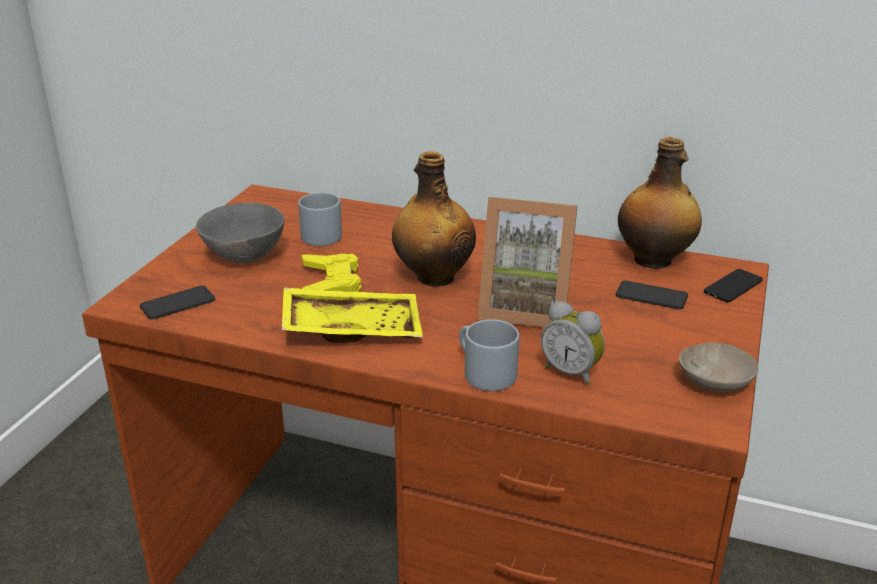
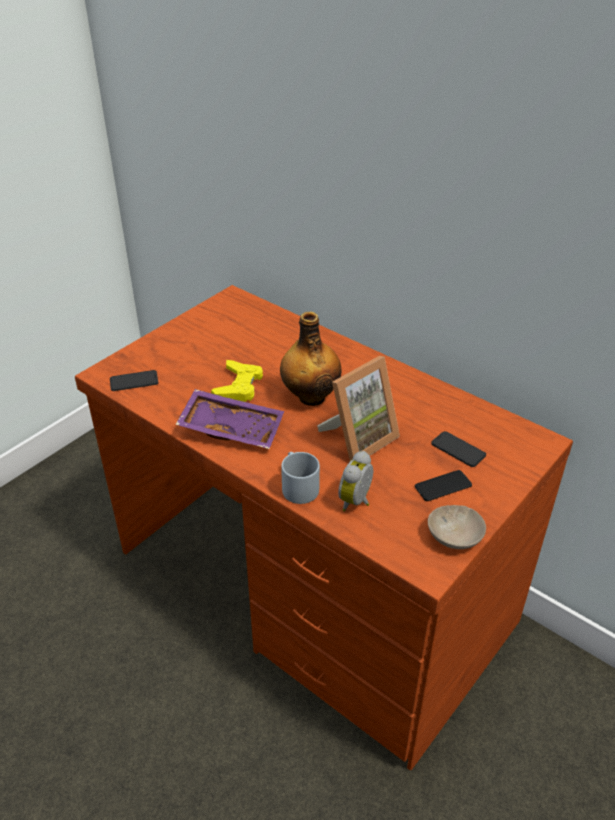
camera: 20 degrees right, 10 degrees up
grey bowl [196,203,285,263] -> none
yellow tray [282,287,423,343] -> purple tray [176,389,284,449]
grey mug [298,192,342,246] -> none
picture frame [477,197,578,327] -> picture frame turned 75 degrees counterclockwise [317,356,400,461]
alarm clock [541,301,605,386] -> alarm clock turned 60 degrees clockwise [338,451,373,511]
bottle [618,137,702,269] -> none
phone [704,269,763,302] -> phone moved to [415,470,472,501]

